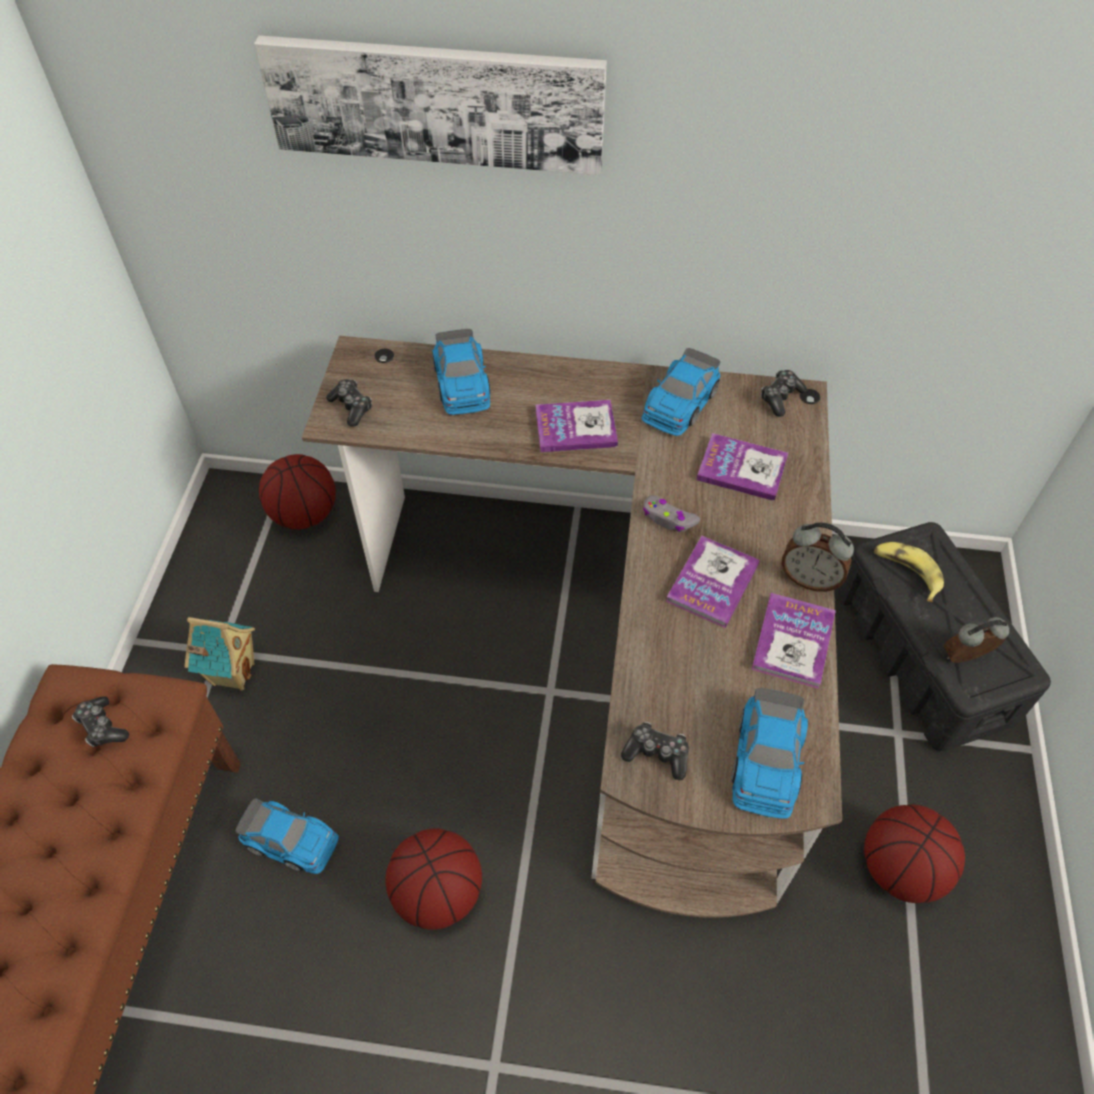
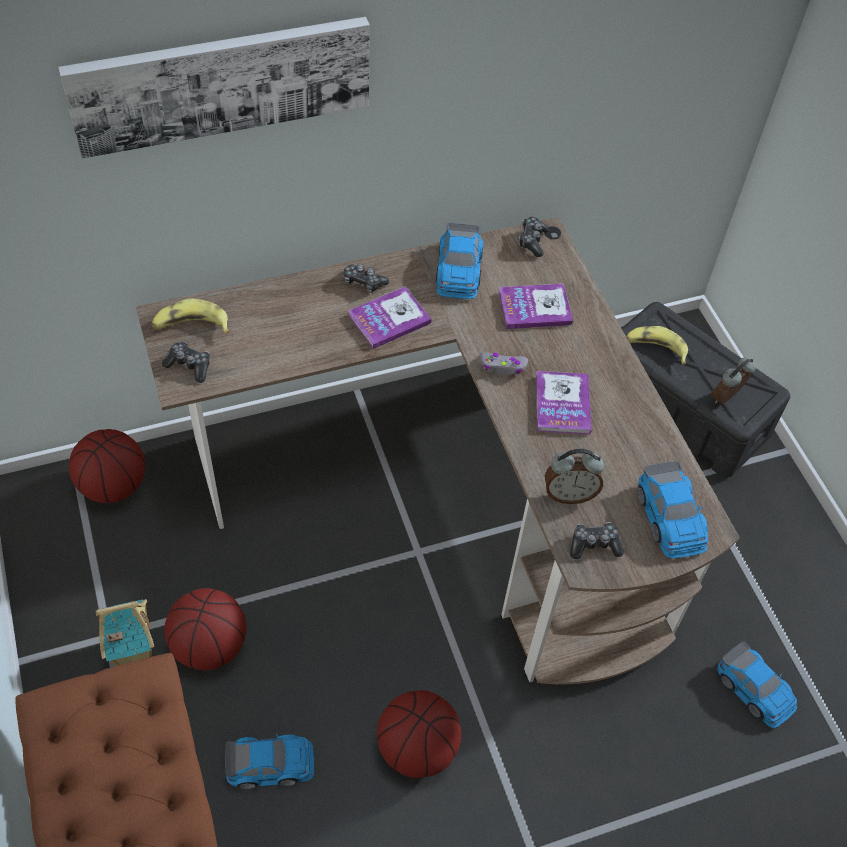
camera: 30 degrees left, 0 degrees up
game controller [72,696,129,747] -> game controller moved to [344,264,389,293]
toy car [432,329,491,415] -> toy car moved to [717,642,797,728]
book [751,593,836,689] -> none
alarm clock [781,522,854,592] -> alarm clock moved to [545,449,604,504]
basketball [864,805,965,903] -> basketball moved to [164,588,247,670]
none -> banana [152,299,229,334]

